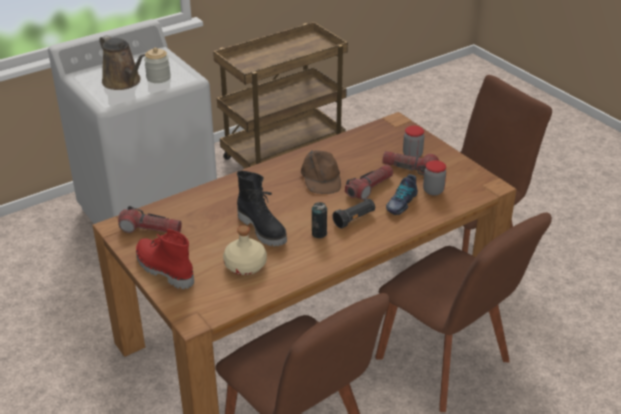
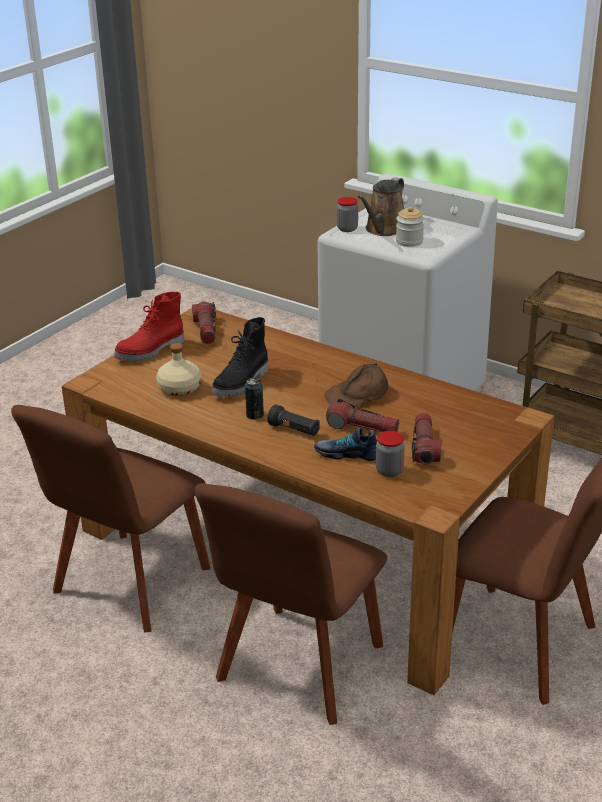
camera: 70 degrees right, 5 degrees down
red boot [136,229,194,289] -> red boot turned 150 degrees counterclockwise [114,292,184,361]
jar [403,126,424,157] -> jar moved to [337,197,358,232]

